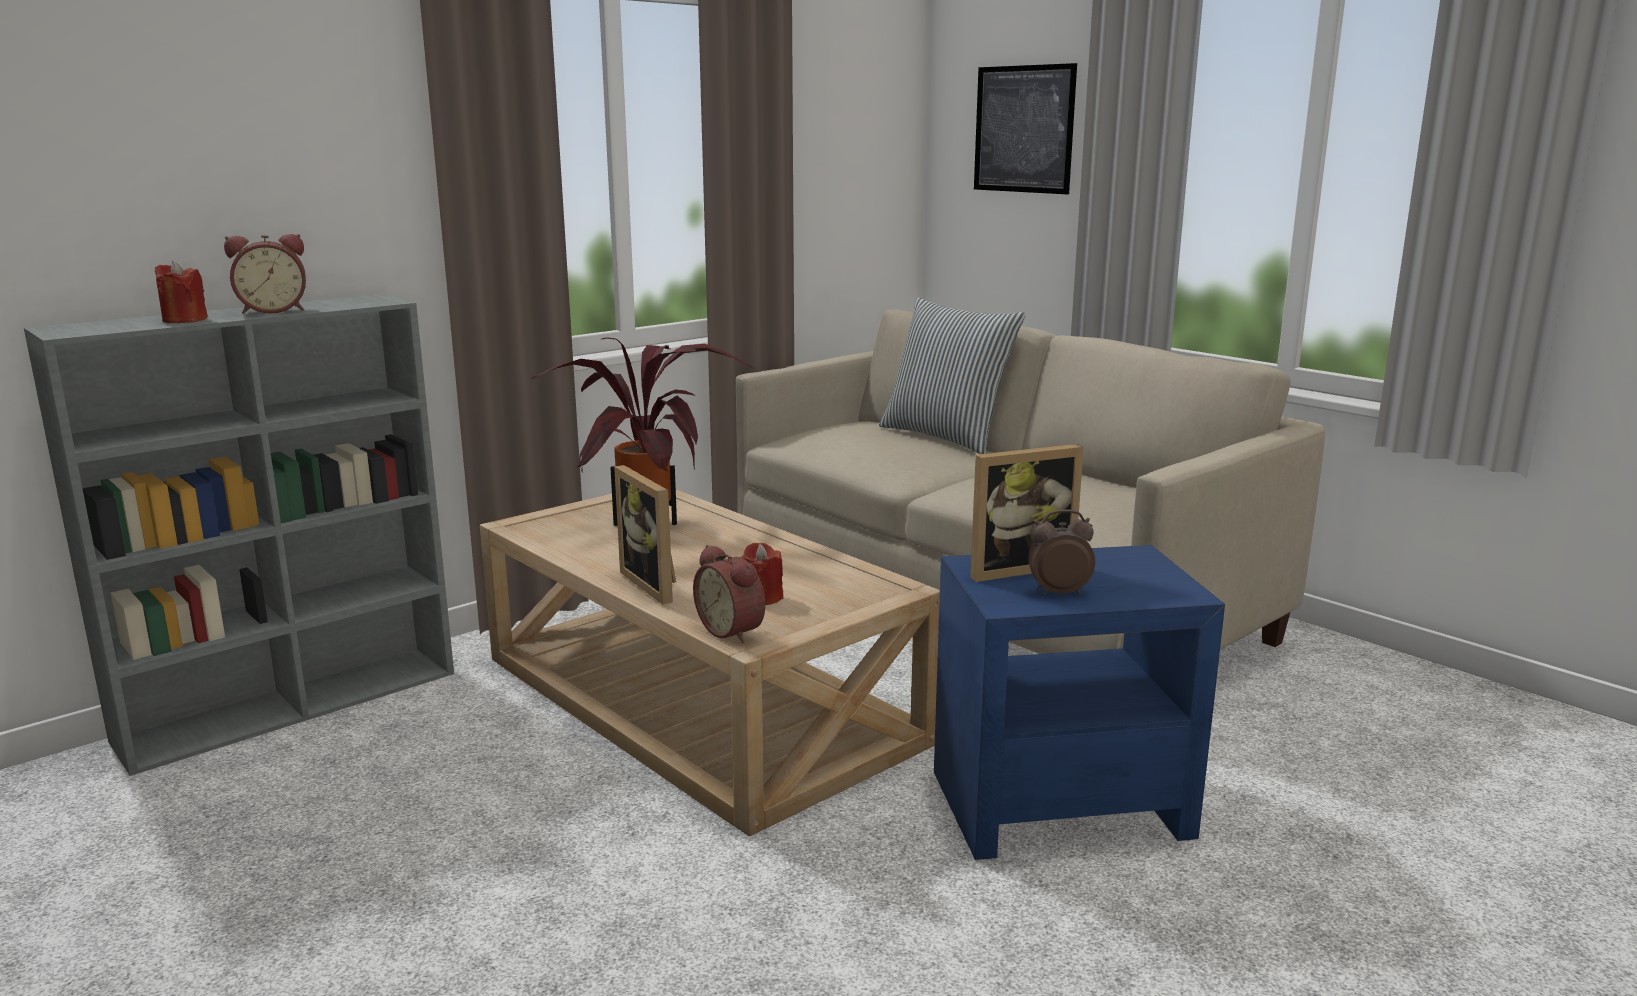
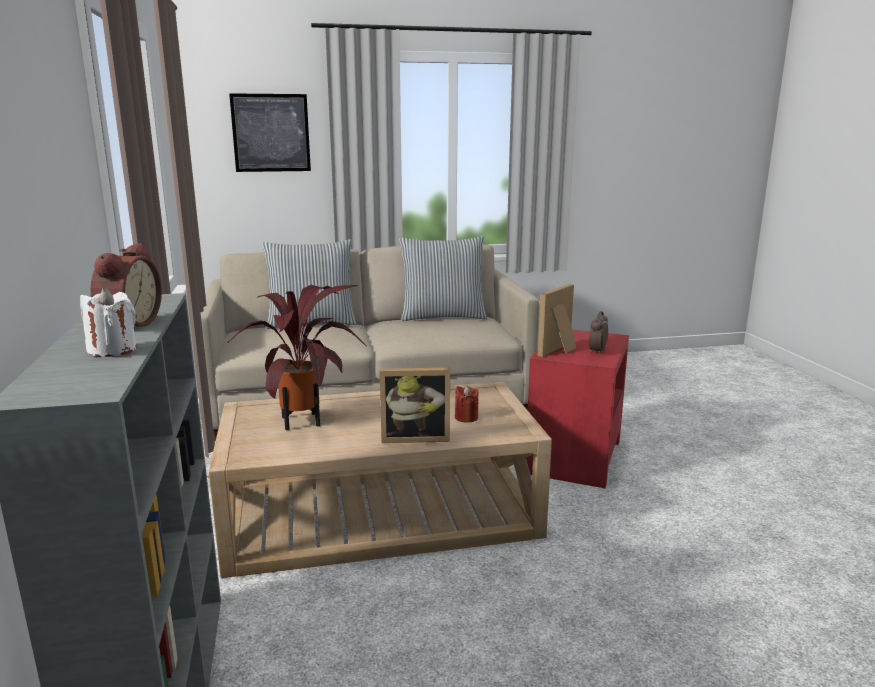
camera: 60 degrees left, 0 degrees up
red candle [155,261,208,323] -> white candle [80,288,137,357]
alarm clock [693,545,765,643] -> none
blue side table [934,545,1225,860] -> red side table [526,330,629,488]
picture frame [970,444,1084,582] -> picture frame turned 150 degrees counterclockwise [538,284,576,357]
none -> pillow [399,236,487,321]

